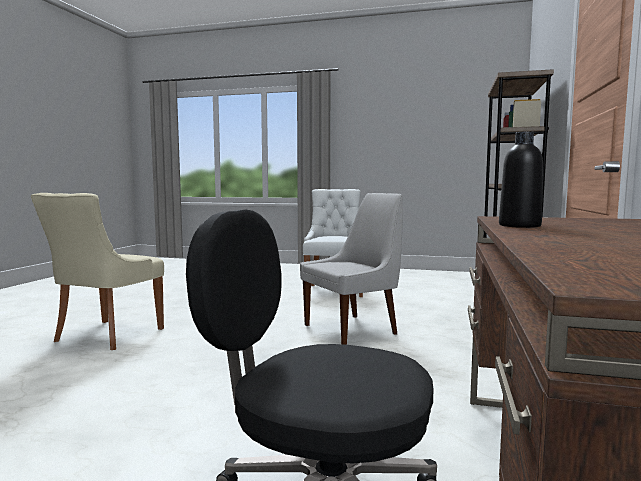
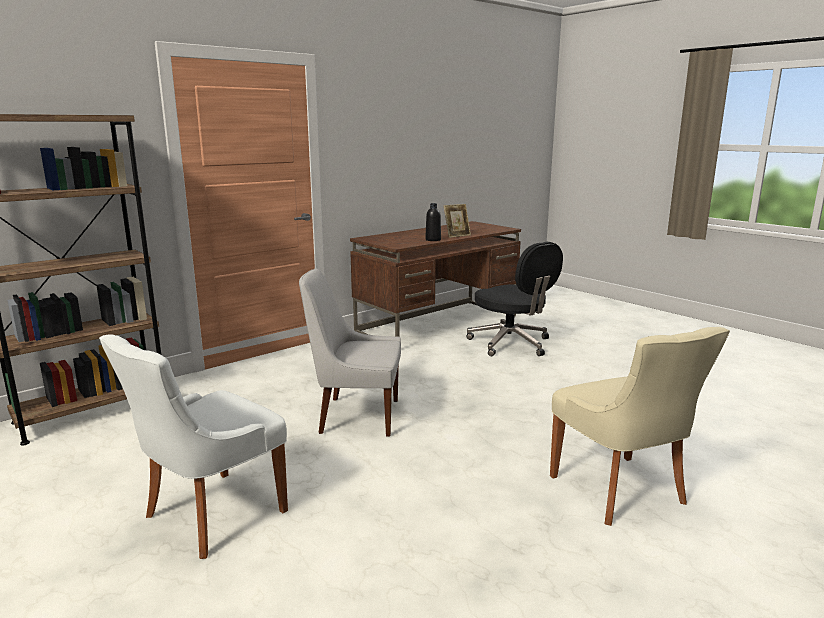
camera: 145 degrees left, 10 degrees up
beige chair [31,193,164,350] -> beige chair turned 105 degrees clockwise [550,327,730,526]
none -> picture frame [444,204,471,238]

